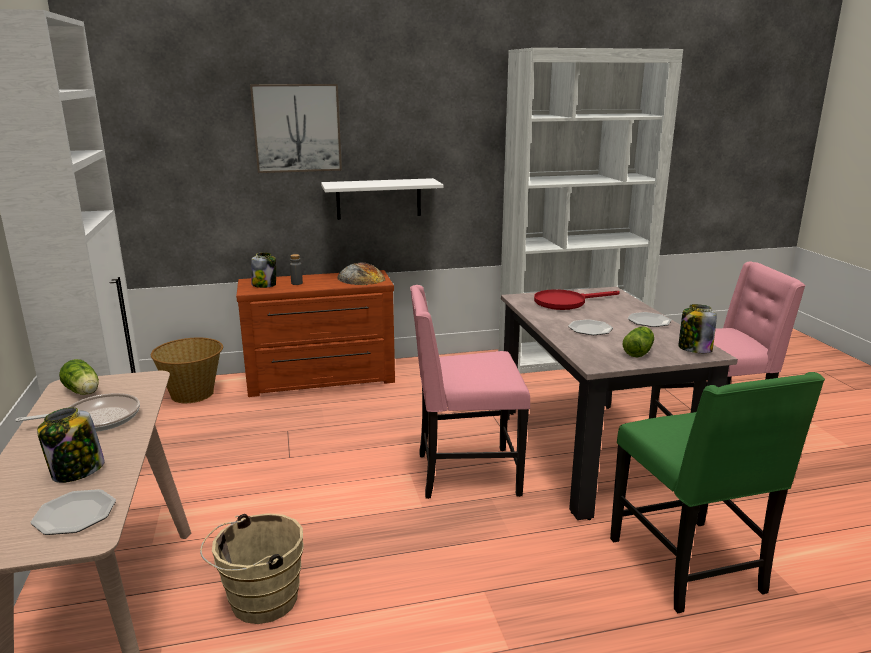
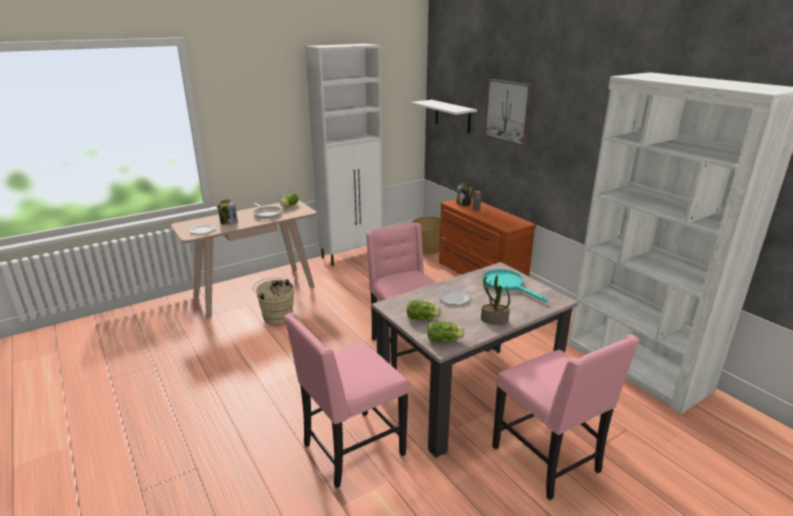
camera: 70 degrees right, 5 degrees up
white shelf [321,178,444,220] -> white shelf moved to [411,100,477,133]
bread [337,262,386,285] -> none
red frying pan [534,289,620,310] -> turquoise frying pan [483,269,548,302]
green chair [610,372,825,613] -> pink chair [284,313,409,488]
plate [628,312,671,327] -> potted plant [481,275,510,325]
jar [678,304,717,353] -> lettuce [427,321,465,342]

